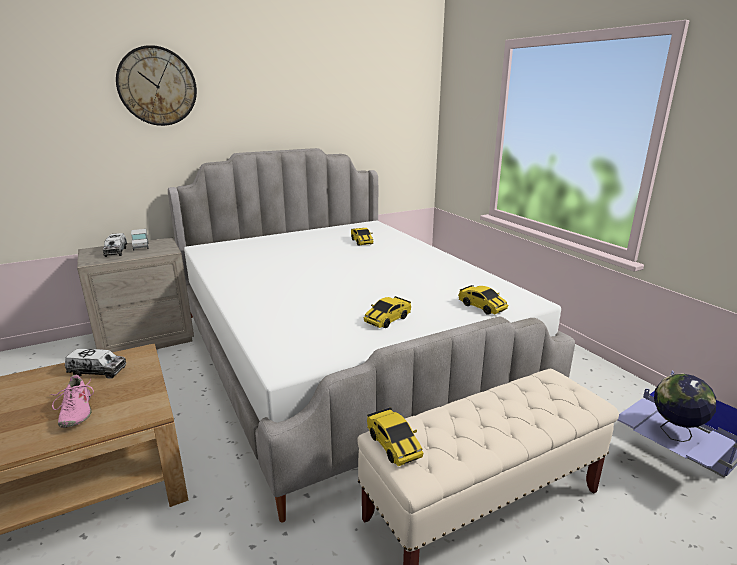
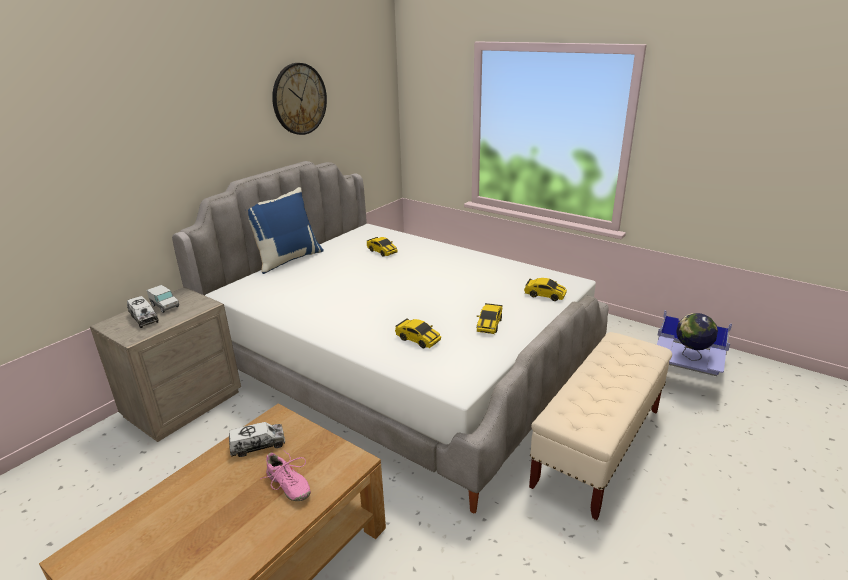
camera: 25 degrees left, 5 degrees up
wall clock [116,45,197,126] -> wall clock moved to [272,63,327,135]
toy car [367,407,423,466] -> toy car moved to [395,318,441,348]
none -> blue pillow [248,187,324,274]

